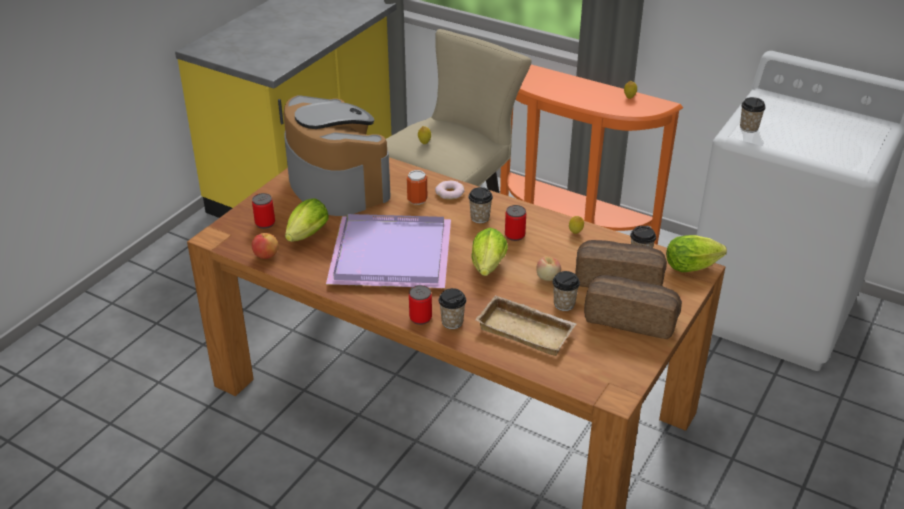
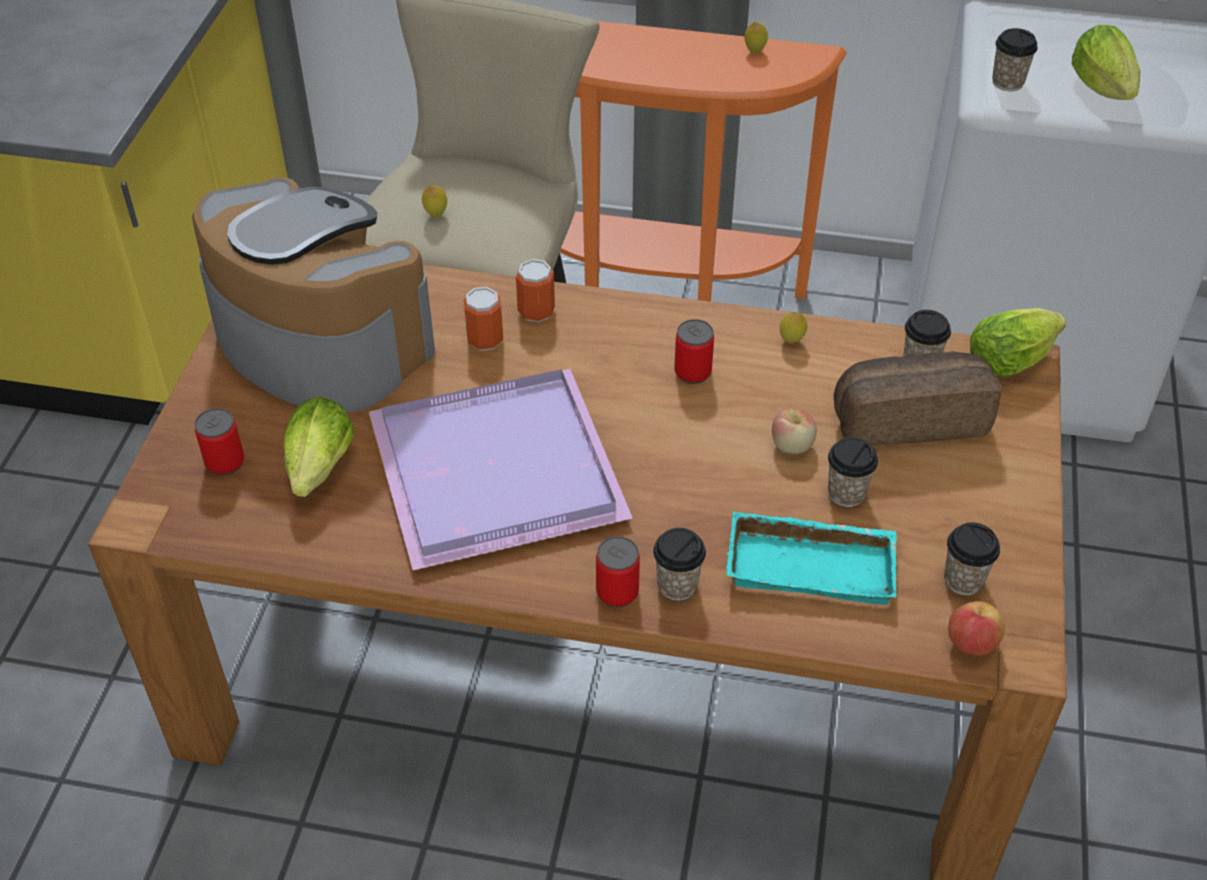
camera: 20 degrees left, 10 degrees up
apple [252,233,279,259] -> apple moved to [948,601,1005,656]
donut [435,180,465,200] -> can [516,259,555,322]
cup [468,187,493,223] -> cup moved to [944,523,1000,595]
lettuce [471,228,508,276] -> lettuce moved to [1072,25,1140,100]
beige tray [475,295,576,356] -> turquoise tray [726,511,897,604]
bread [584,275,682,339] -> none

